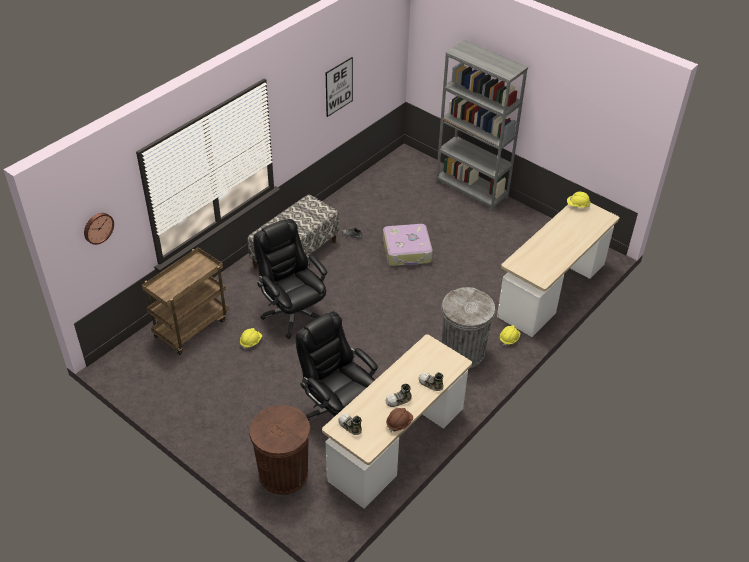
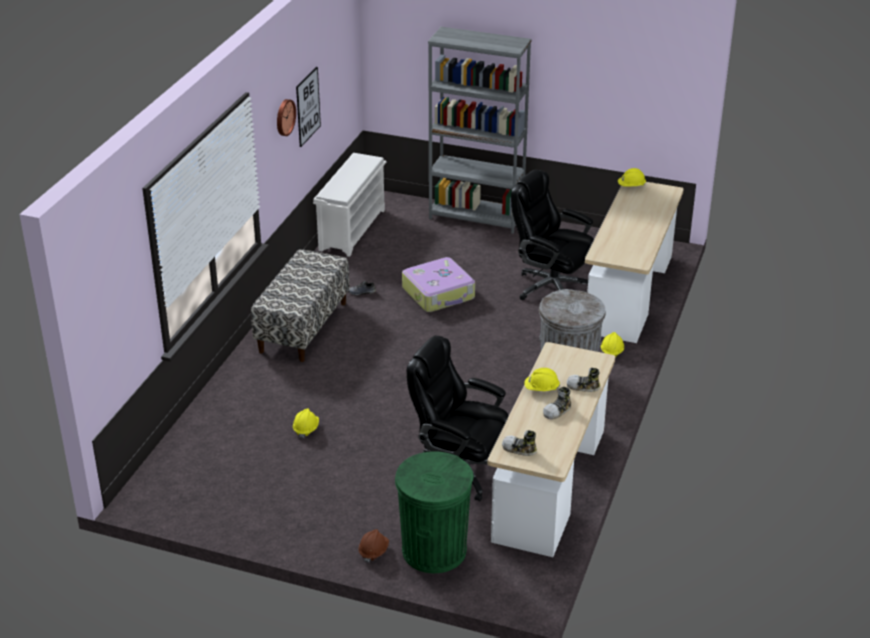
camera: 20 degrees left, 10 degrees down
wall clock [84,213,114,245] -> wall clock moved to [277,99,296,136]
brown cart [142,247,229,355] -> none
brown trash can [249,405,310,495] -> green trash can [395,451,474,573]
black office chair [253,219,327,339] -> black office chair moved to [511,170,594,300]
brown hard hat [386,408,413,432] -> brown hard hat moved to [358,529,389,563]
none -> white shoe rack [313,153,387,257]
none -> yellow hard hat [524,368,560,391]

